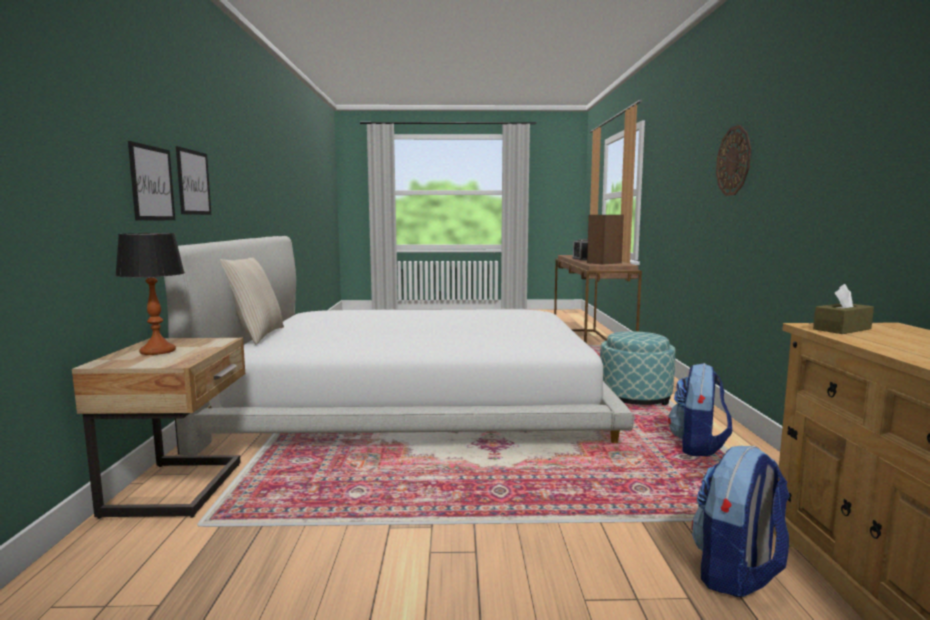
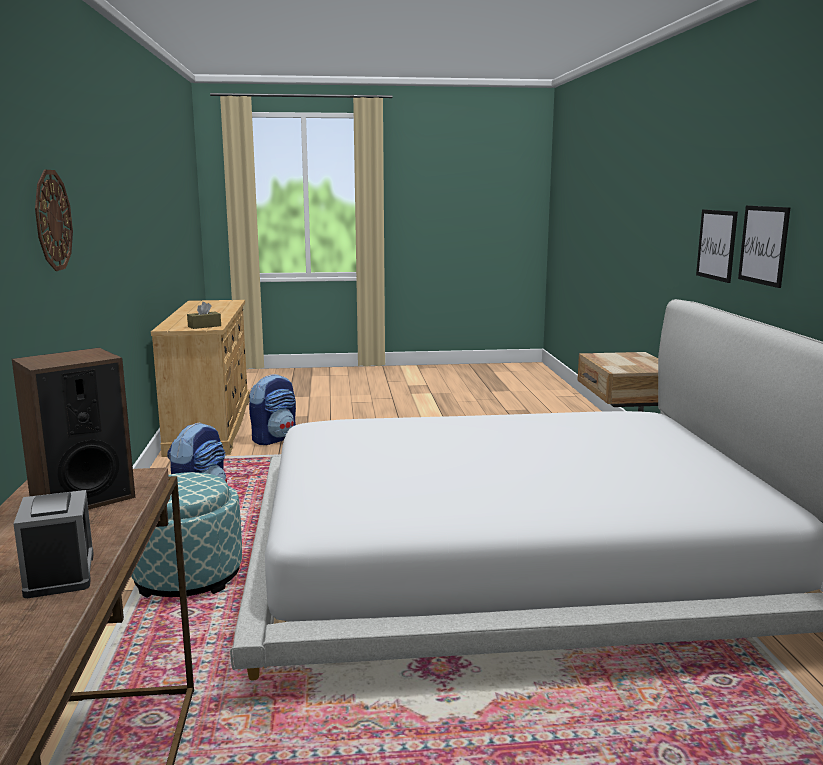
camera: 175 degrees right, 5 degrees up
table lamp [115,233,185,355] -> none
beige pillow [220,257,284,344] -> none

